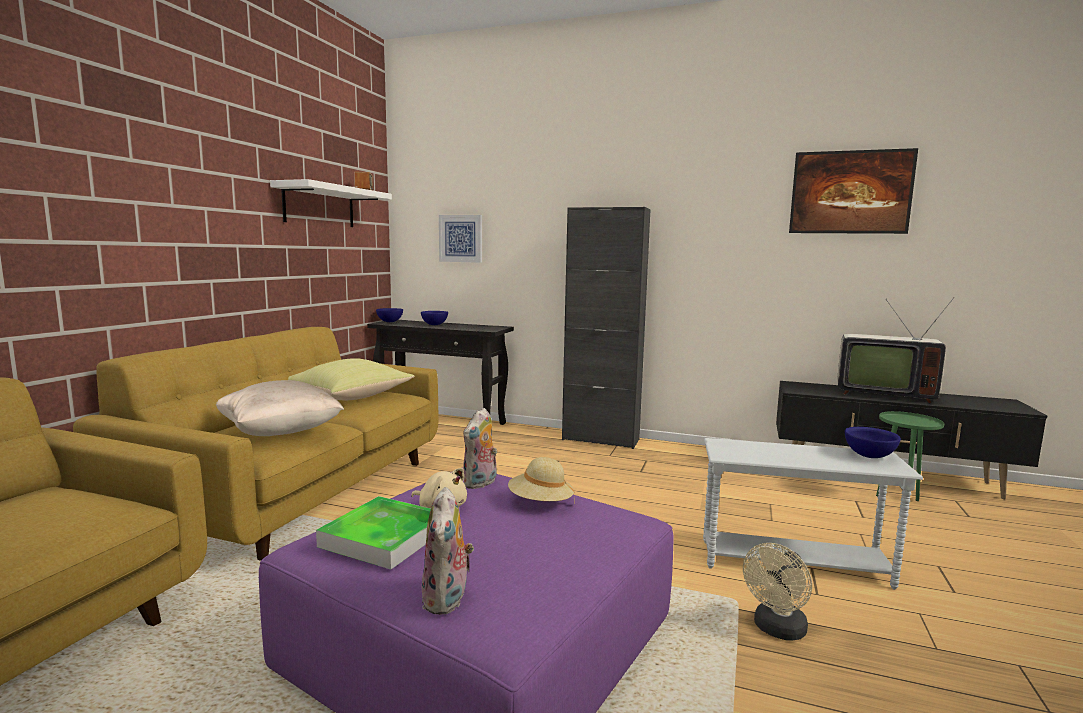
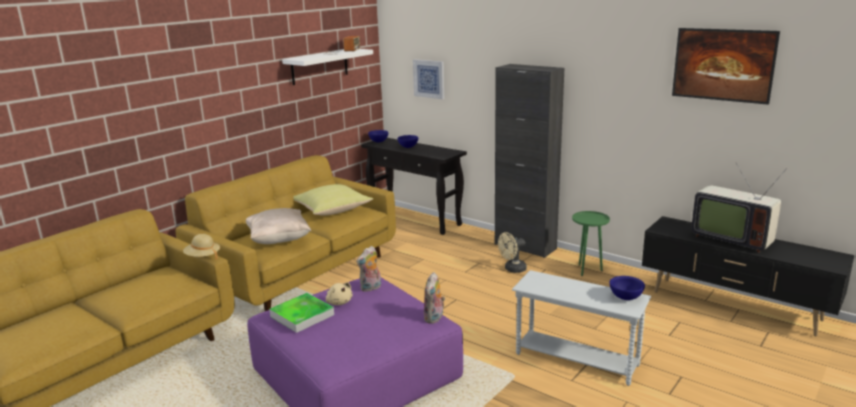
camera: 20 degrees right, 10 degrees up
plush toy [422,487,474,615] -> plush toy moved to [424,272,445,324]
beige hat [508,457,574,501] -> beige hat moved to [183,234,220,259]
beige fan [743,543,812,641] -> beige fan moved to [498,232,527,273]
green side table [876,411,944,501] -> green side table moved to [572,211,610,276]

